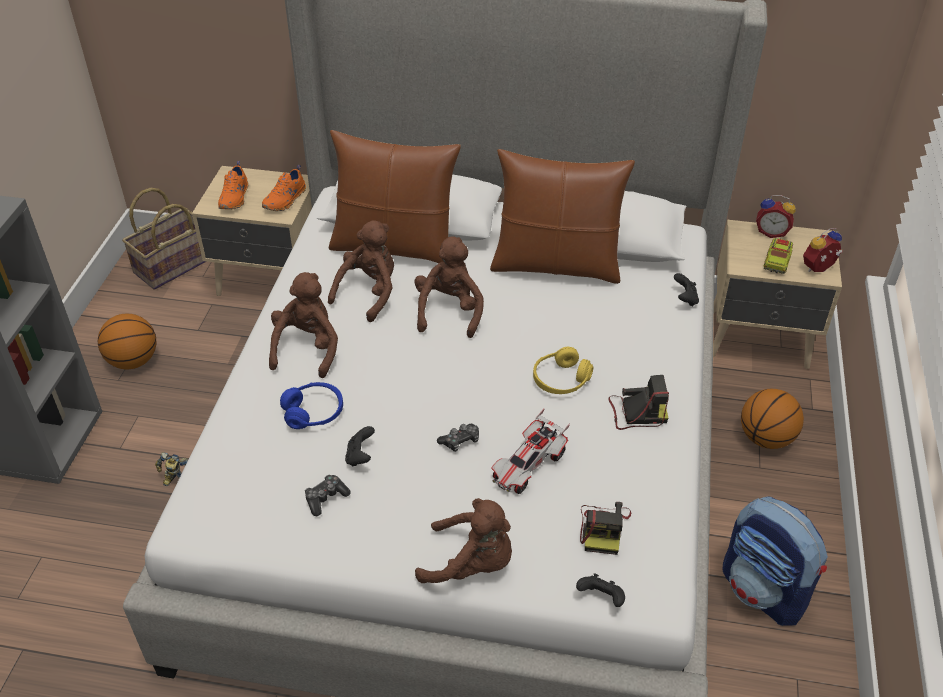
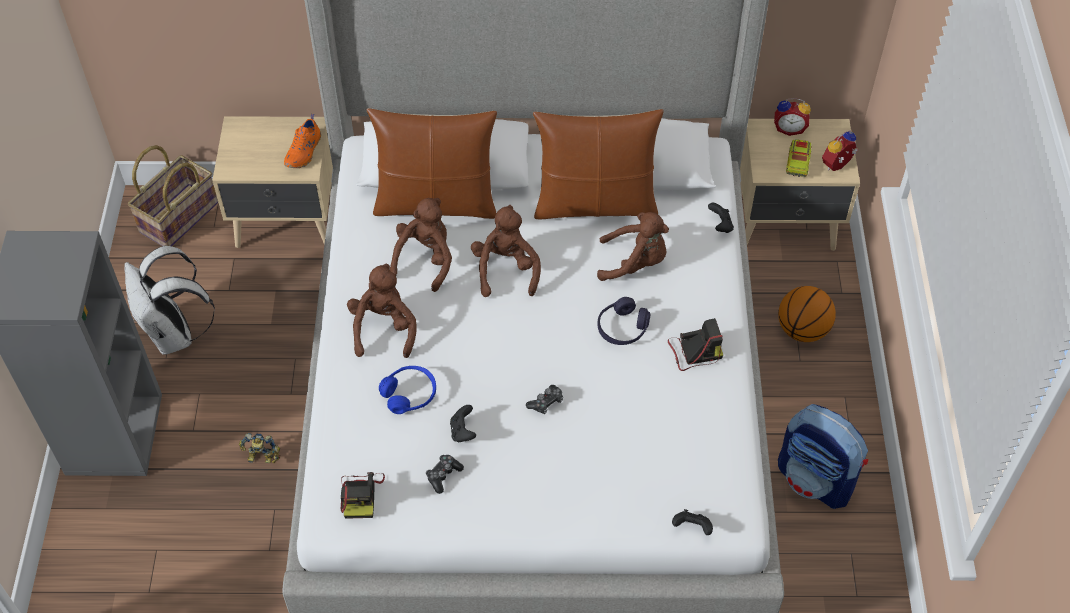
camera: 10 degrees left, 10 degrees up
basketball [98,314,156,369] -> white backpack [124,246,215,355]
orange shoe [218,161,248,209] -> none
brown plush toy [415,498,512,583] -> brown plush toy moved to [597,212,669,281]
toy car [491,408,570,494] -> none
yellow headphones [533,347,593,394] -> purple headphones [597,297,651,345]
camera [580,502,631,555] -> camera moved to [341,472,385,519]

